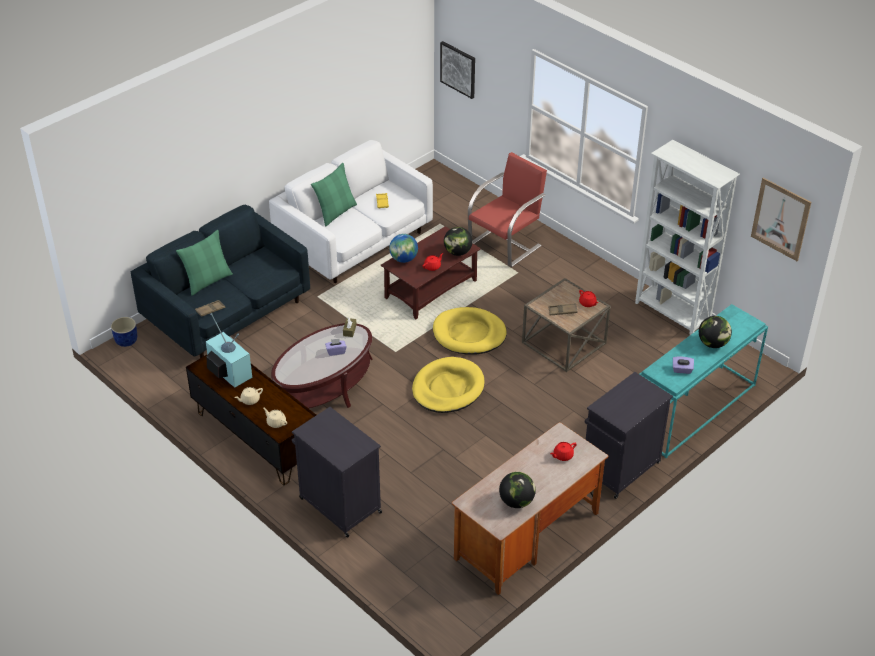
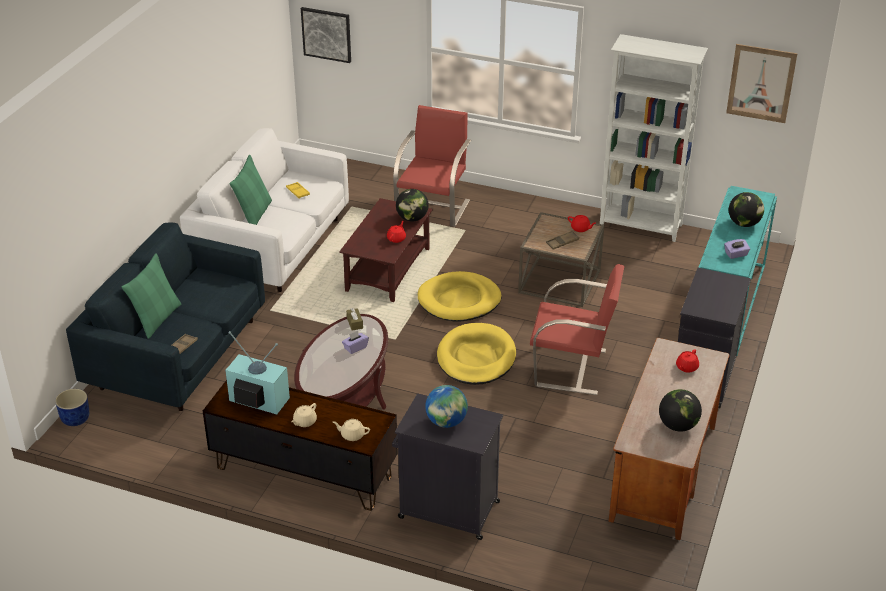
camera: 25 degrees left, 5 degrees down
globe [389,234,418,263] -> globe moved to [425,385,468,428]
none -> red armchair [530,264,625,395]

